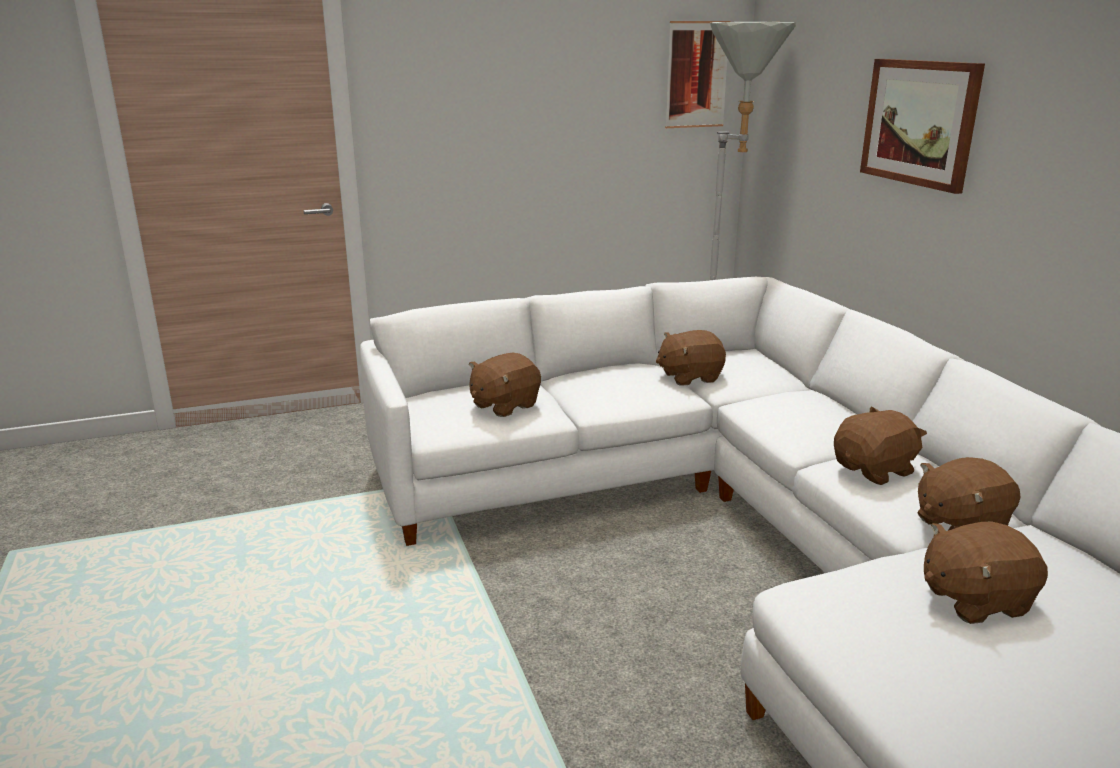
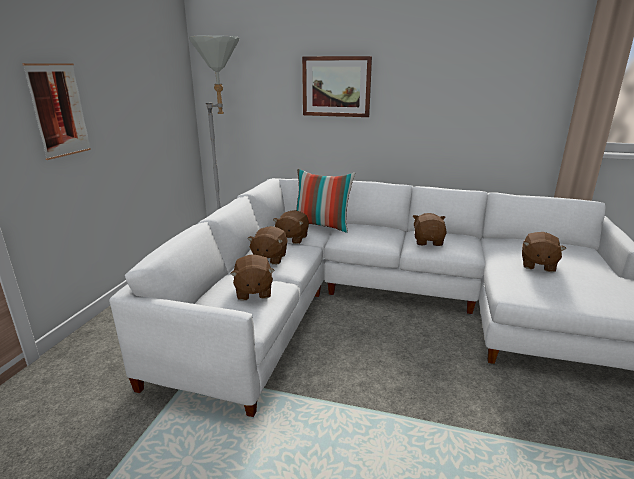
camera: 55 degrees left, 0 degrees up
picture [665,21,731,128] -> picture moved to [22,63,91,160]
brown plush toy [917,457,1021,530] -> brown plush toy moved to [247,226,288,265]
none -> pillow [296,169,355,233]

